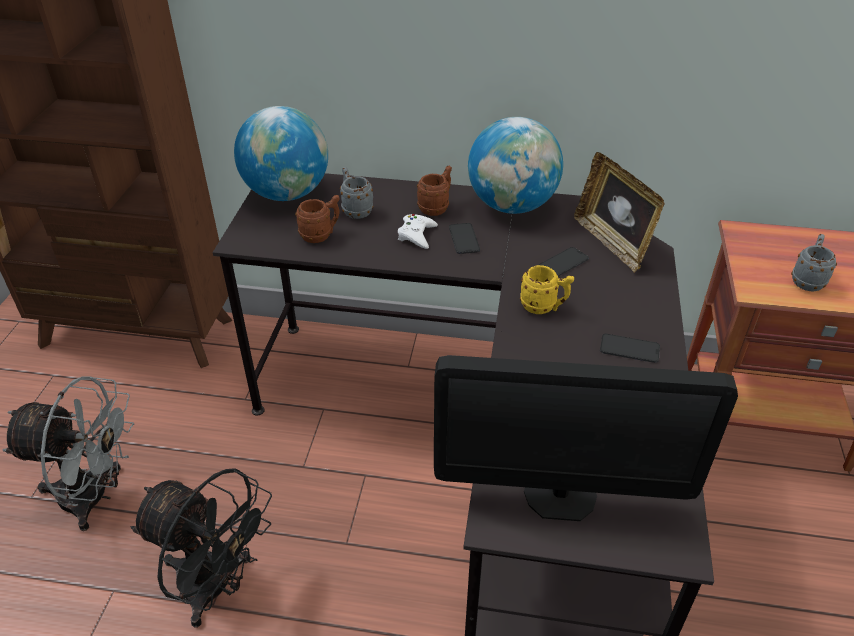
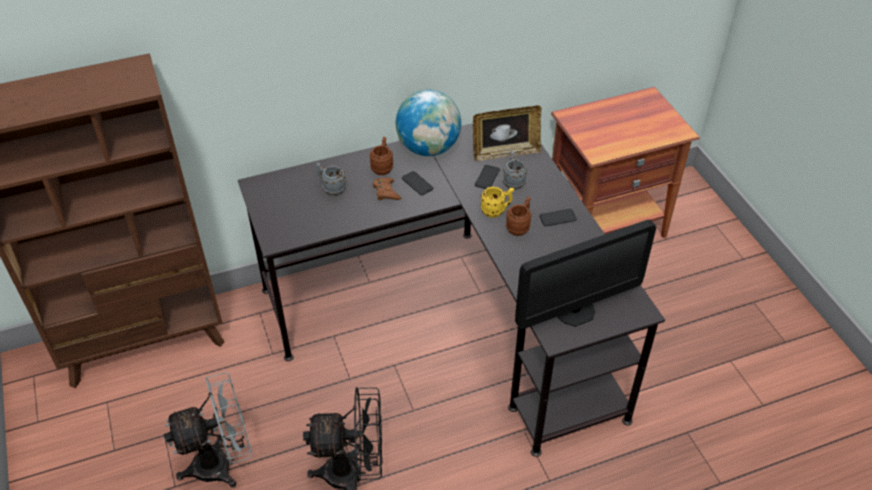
camera: 30 degrees left, 5 degrees up
globe [234,106,328,201] -> none
brown mug [295,195,340,243] -> brown mug moved to [506,197,532,236]
white game controller [398,214,438,249] -> brown game controller [373,178,401,200]
picture frame [574,152,665,273] -> picture frame turned 45 degrees counterclockwise [473,106,541,161]
grey mug [791,234,837,292] -> grey mug moved to [503,151,527,190]

